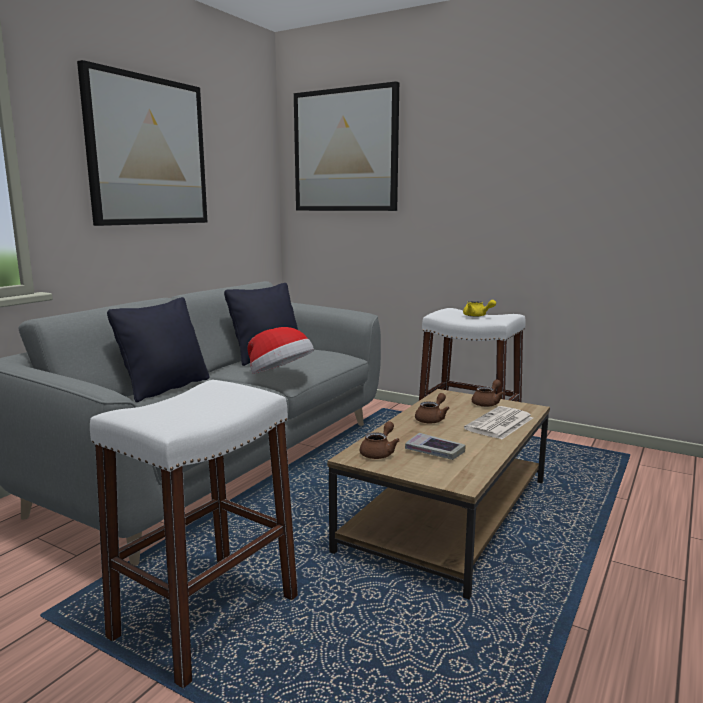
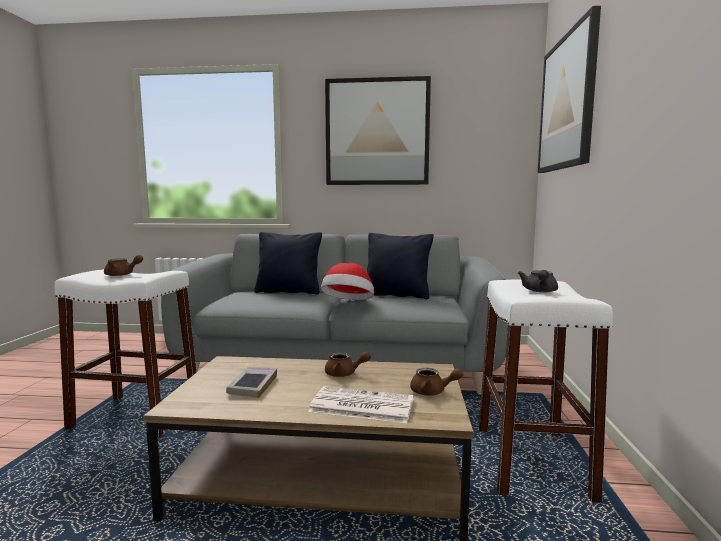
camera: 65 degrees right, 5 degrees down
brown teapot [360,421,400,459] -> brown teapot moved to [104,255,143,276]
yellow teapot [463,300,496,317] -> grey teapot [518,270,558,293]

